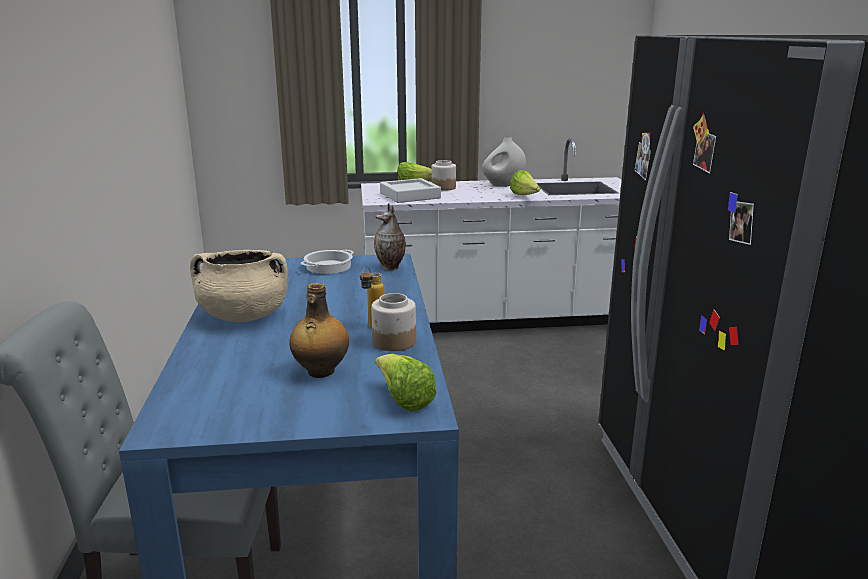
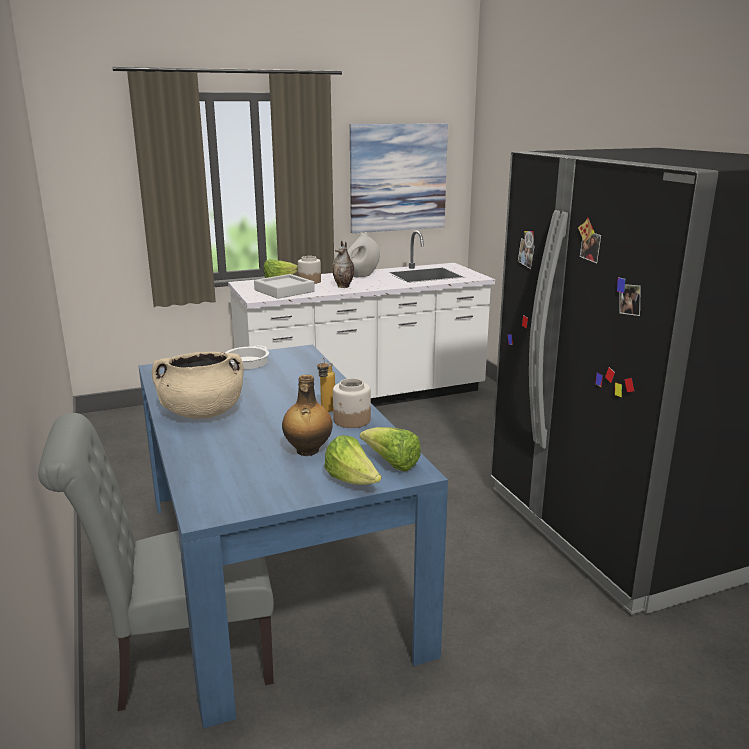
camera: 15 degrees left, 0 degrees up
vase [374,203,406,270] -> vase moved to [332,241,354,288]
lettuce [510,170,540,195] -> lettuce moved to [324,435,381,485]
none -> picture [350,123,448,233]

